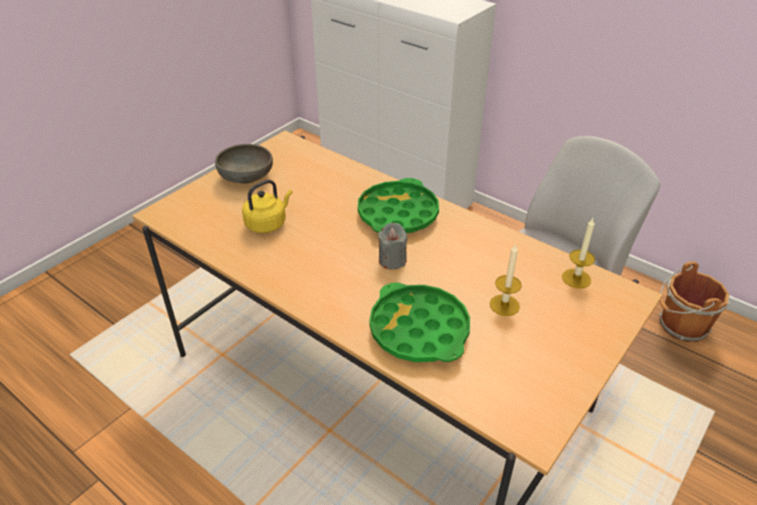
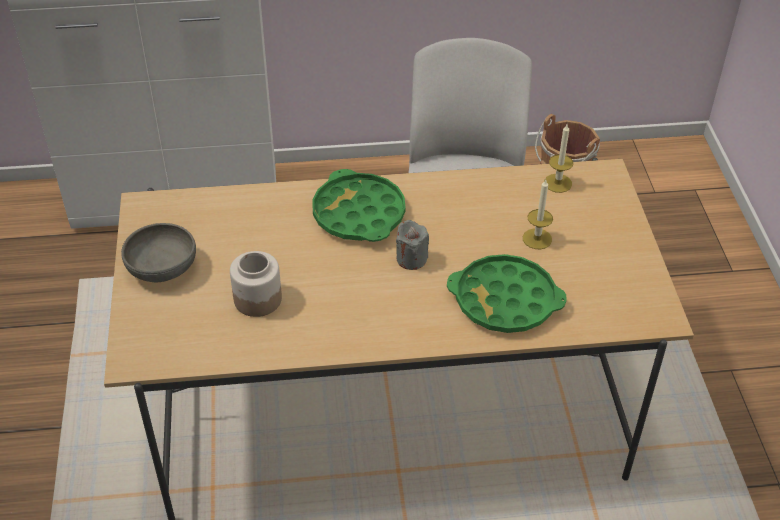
camera: 45 degrees left, 5 degrees up
yellow kettle [242,180,293,233] -> jar [230,251,282,317]

